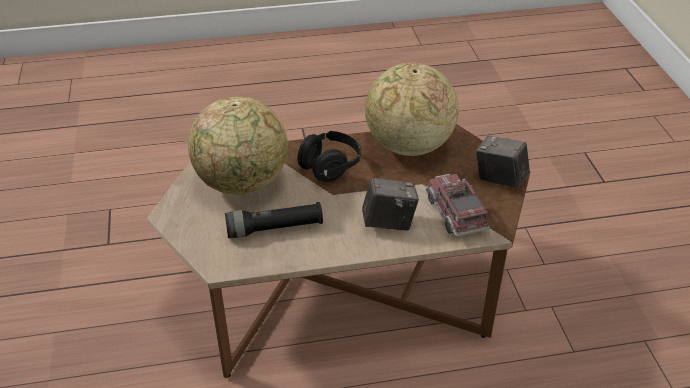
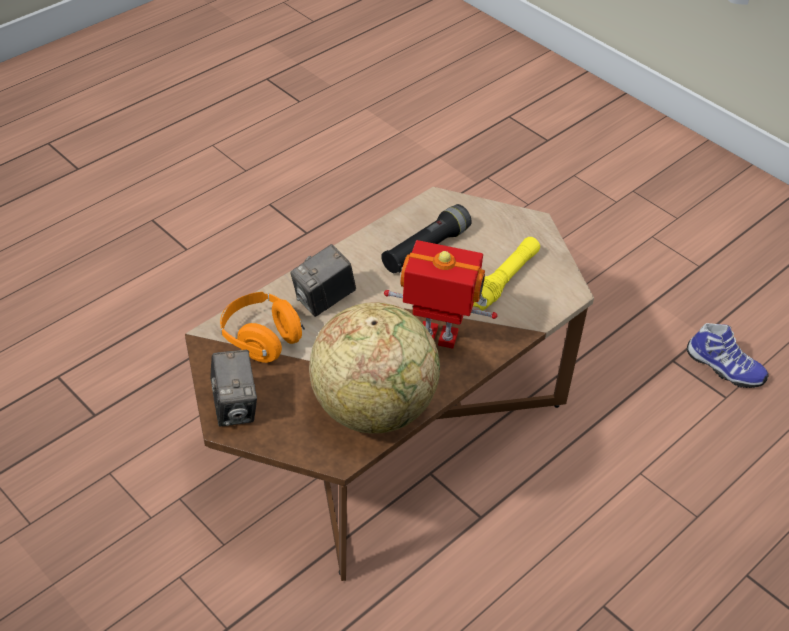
camera: 145 degrees right, 5 degrees up
globe [188,96,288,195] -> yellow flashlight [473,237,540,311]
black headphones [297,131,361,182] -> toy robot [384,240,498,349]
toy truck [426,174,490,237] -> orange headphones [220,292,305,363]
camera [476,135,530,188] -> camera turned 75 degrees clockwise [210,350,257,427]
none -> shoe [687,323,769,388]

